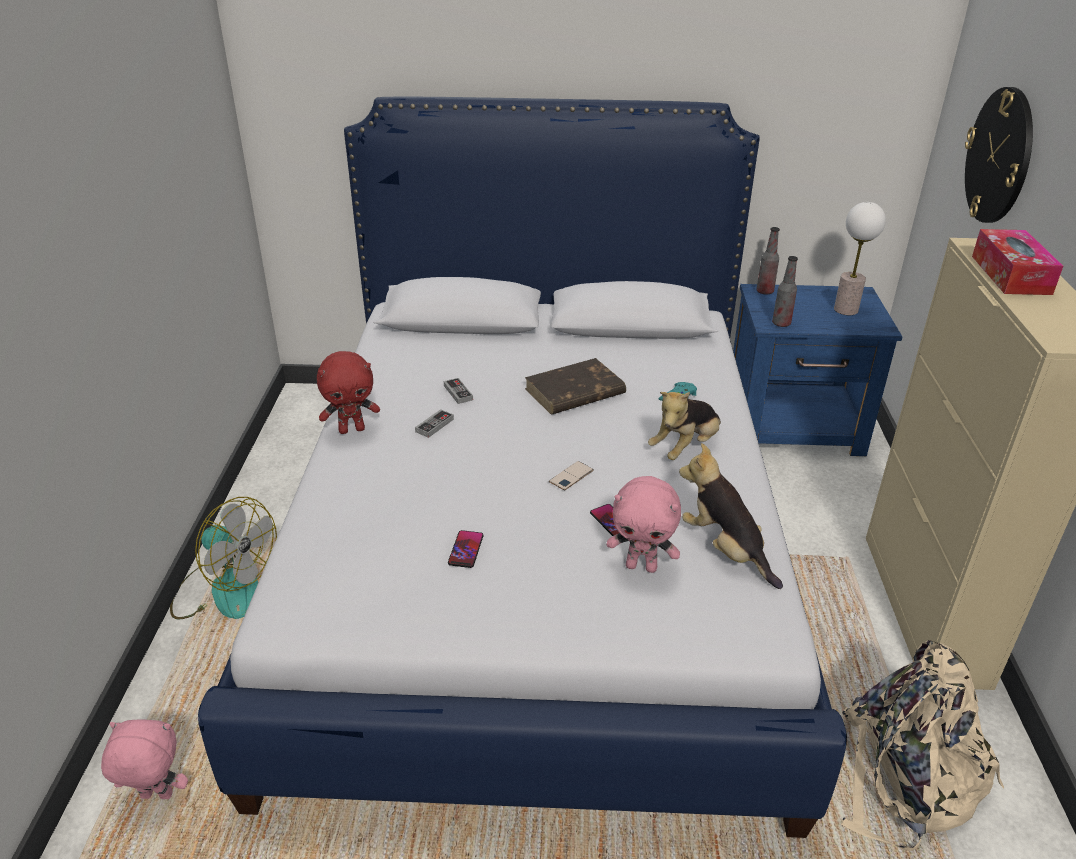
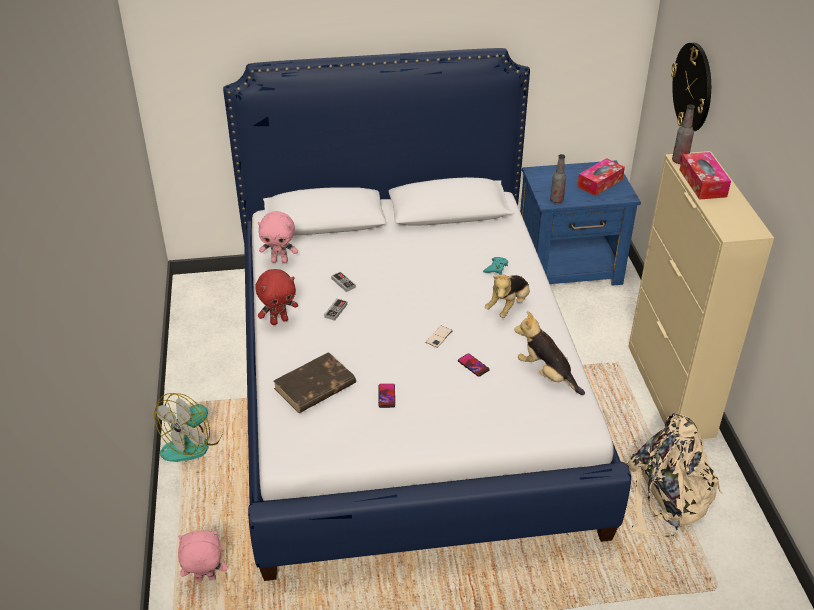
camera: 10 degrees left, 5 degrees up
fan [170,497,277,620] -> fan turned 105 degrees clockwise [154,393,223,462]
brown book [525,358,626,415] -> brown book moved to [273,352,356,413]
pink plush toy [606,476,681,573] -> pink plush toy moved to [258,211,298,263]
bottle [756,227,780,295] -> bottle moved to [672,104,695,164]
table lamp [834,202,886,315] -> tissue box [577,158,625,196]

